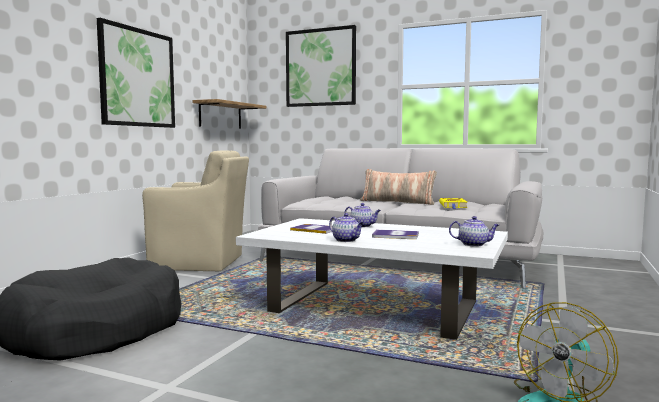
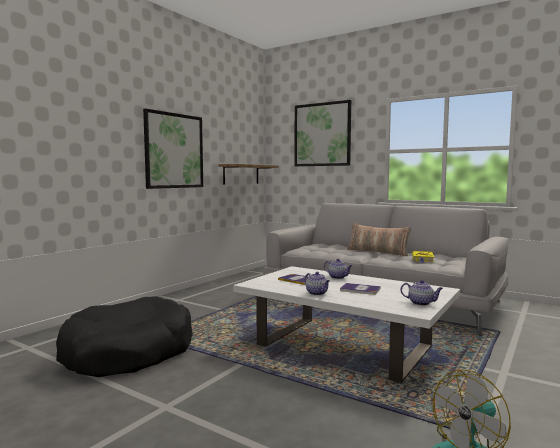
camera: 10 degrees right, 0 degrees up
beige armchair [142,150,249,271] -> none

